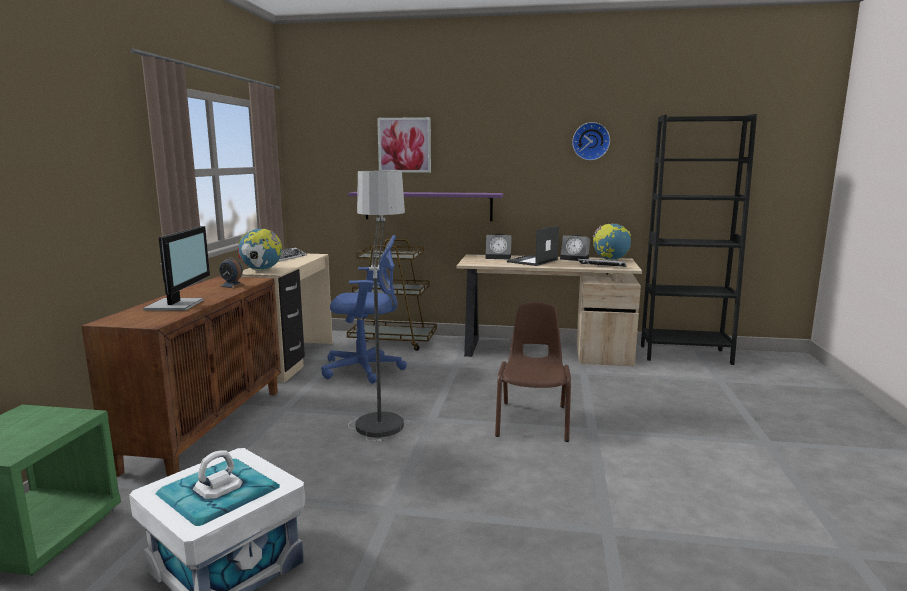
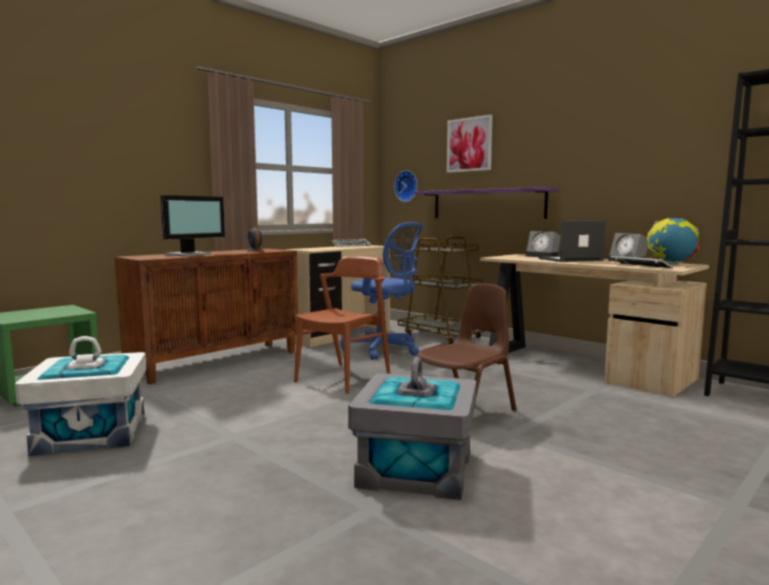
camera: 35 degrees right, 5 degrees down
globe [238,229,282,271] -> none
floor lamp [348,171,405,442] -> brown chair [294,256,390,394]
wall clock [572,122,610,160] -> wall clock moved to [394,170,418,202]
none -> grey storage box [348,356,476,500]

